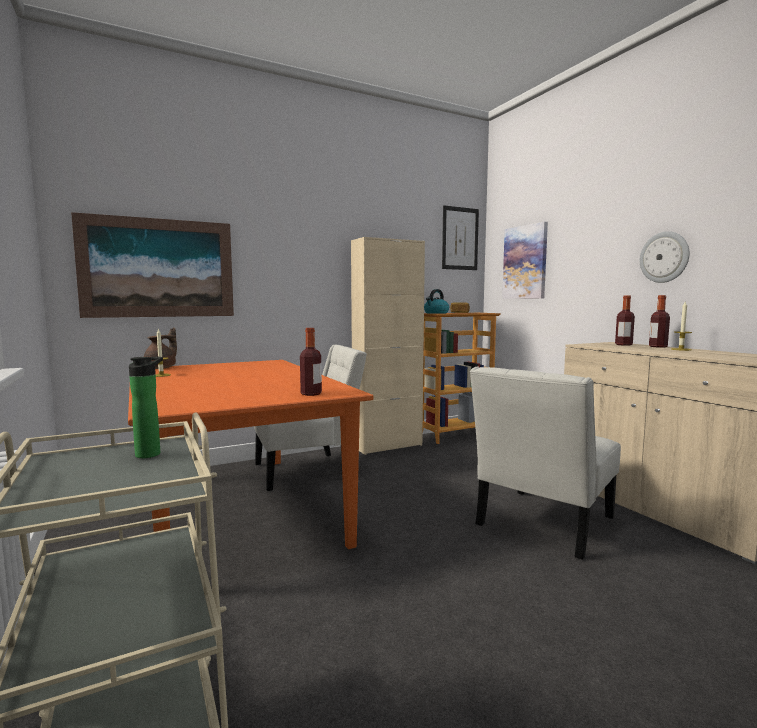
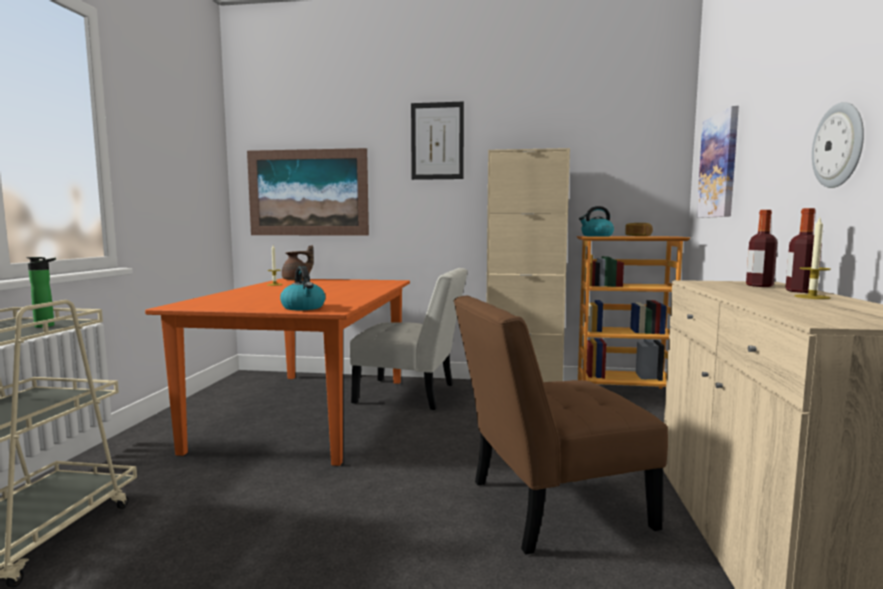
camera: 35 degrees right, 0 degrees up
bottle [300,328,322,396] -> kettle [280,266,326,310]
picture [442,205,479,270] -> picture moved to [411,102,464,180]
white chair [470,367,621,560] -> brown chair [454,296,668,555]

